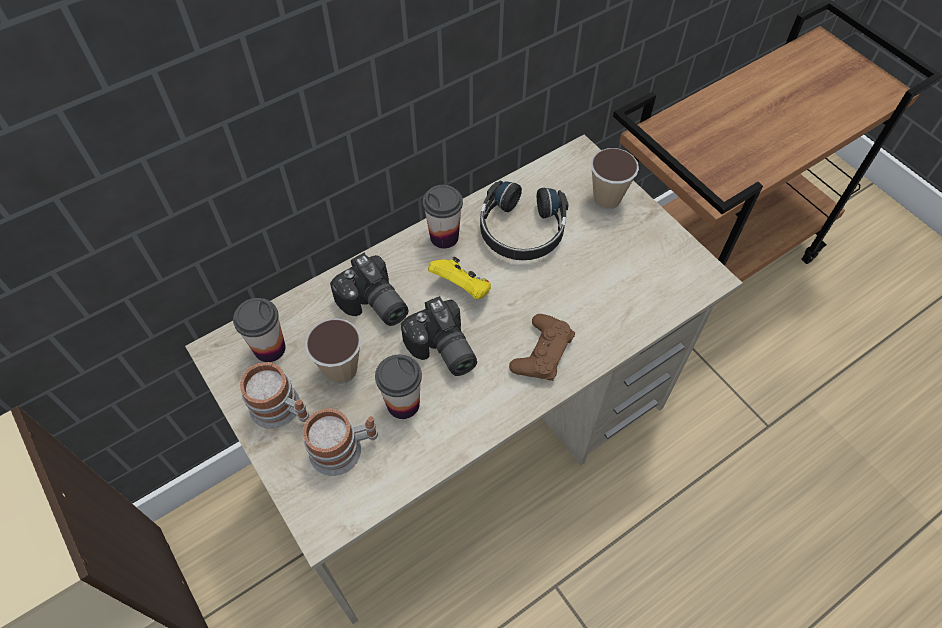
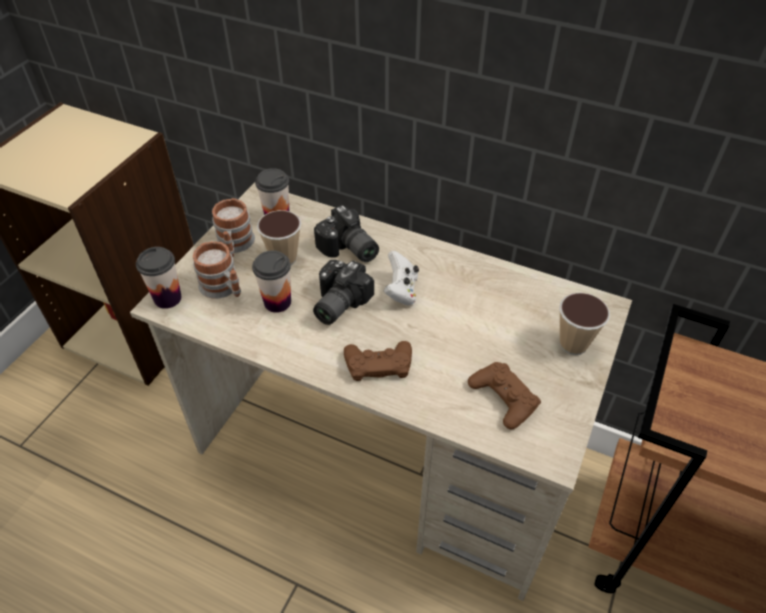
camera: 60 degrees right, 10 degrees down
camera [330,252,409,326] -> camera turned 60 degrees counterclockwise [314,205,379,262]
cup [423,185,463,249] -> cup moved to [136,247,182,309]
yellow game controller [428,257,491,299] -> white game controller [383,251,419,305]
black headphones [480,181,569,260] -> none
none -> brown game controller [468,362,541,429]

